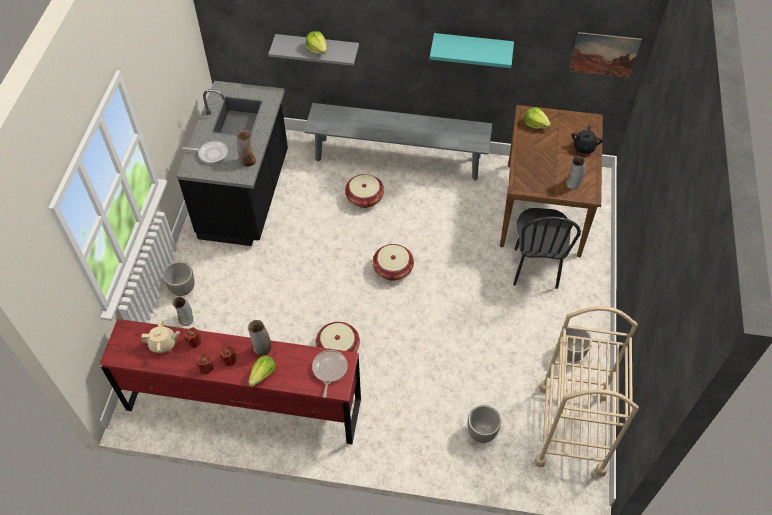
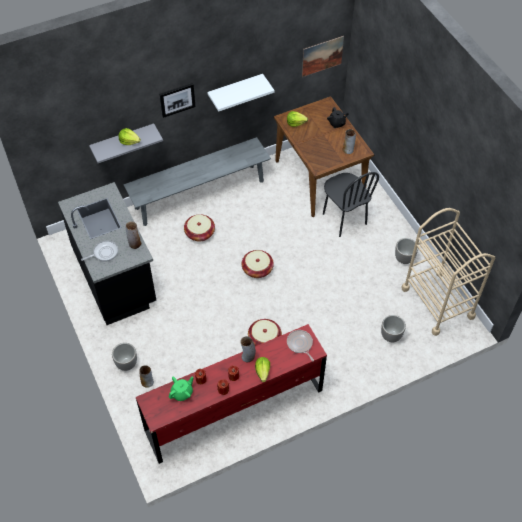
camera: 35 degrees left, 0 degrees up
beige teapot [141,319,180,353] -> green teapot [169,377,193,401]
turquoise shelf [430,33,514,68] -> white shelf [207,74,274,112]
none -> picture [159,83,195,118]

